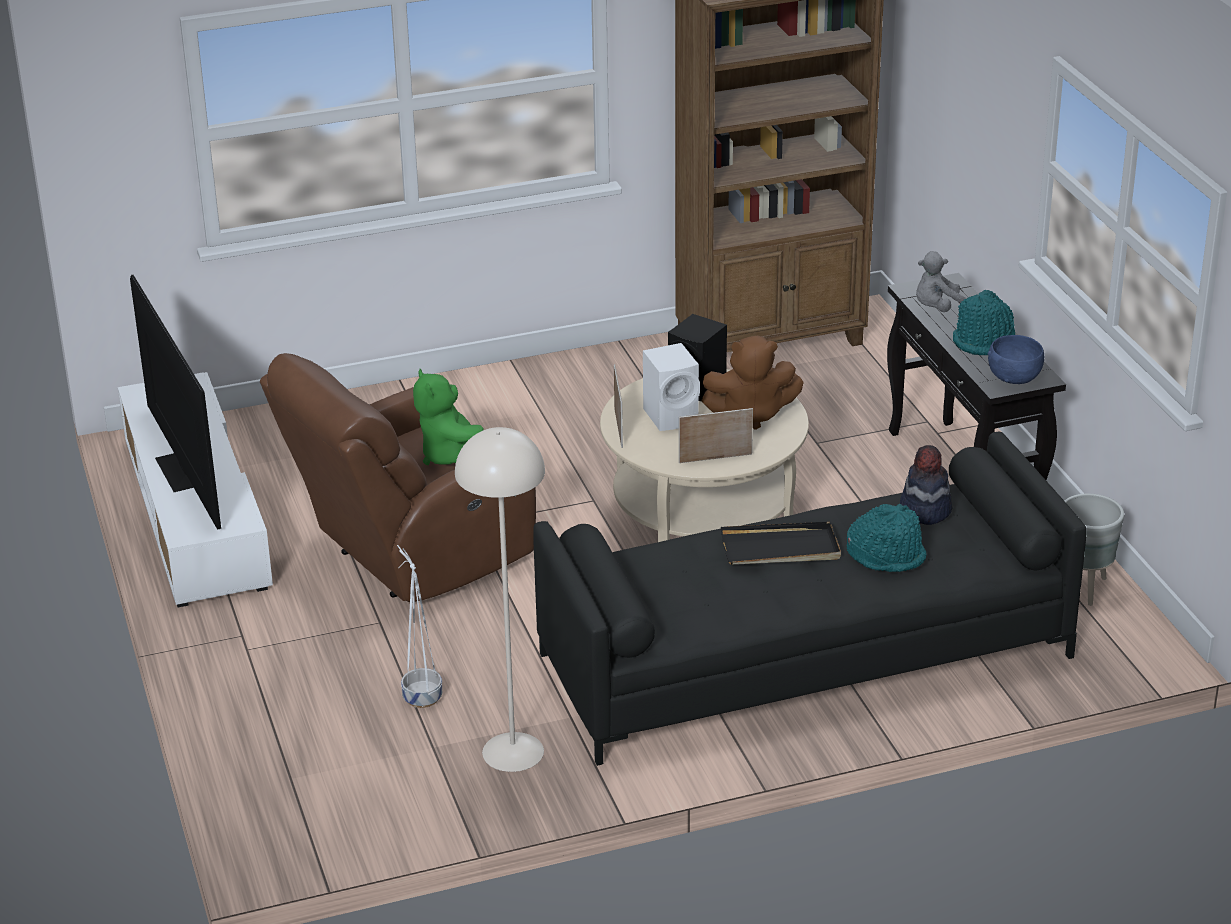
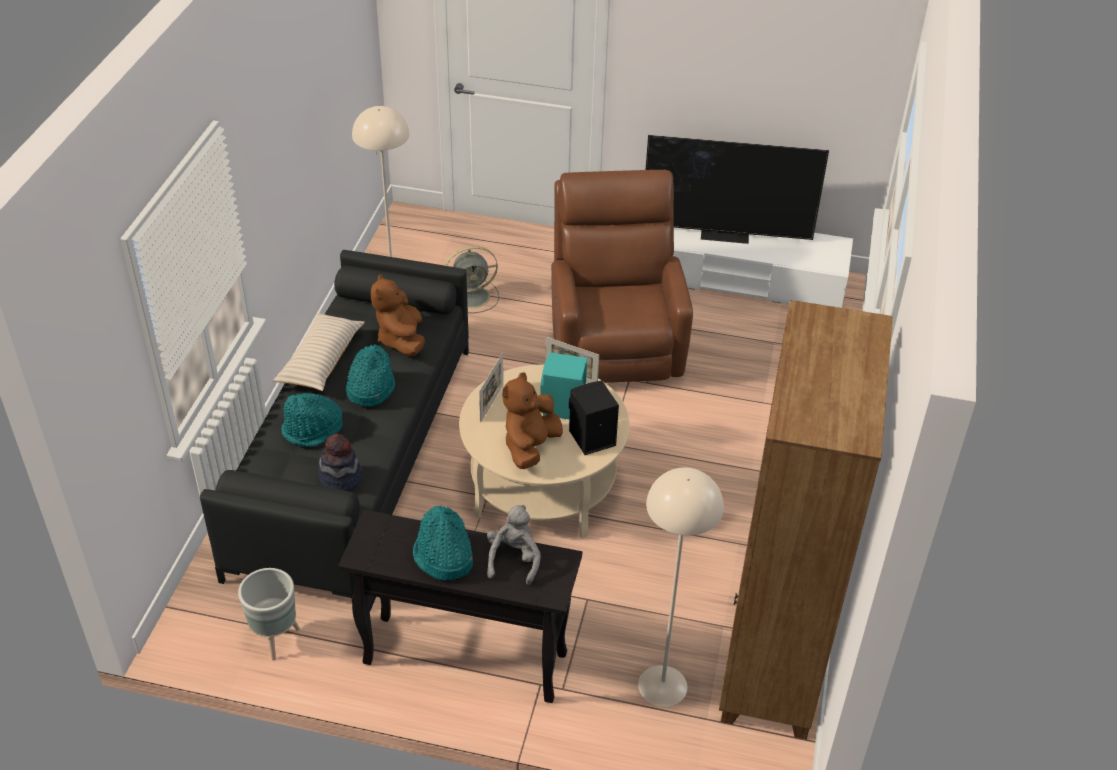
camera: 120 degrees right, 10 degrees up
white planter [397,545,442,708] -> grey fan [445,246,499,313]
green plush toy [413,369,484,465] -> none
white speaker [643,343,700,431] -> turquoise speaker [540,352,587,419]
black tray [721,521,841,565] -> turquoise hat [345,344,395,407]
blue bowl [988,335,1044,384] -> none
none -> beige pillow [273,313,365,391]
none -> brown plush toy [371,274,425,356]
none -> beige floor lamp [638,467,724,707]

